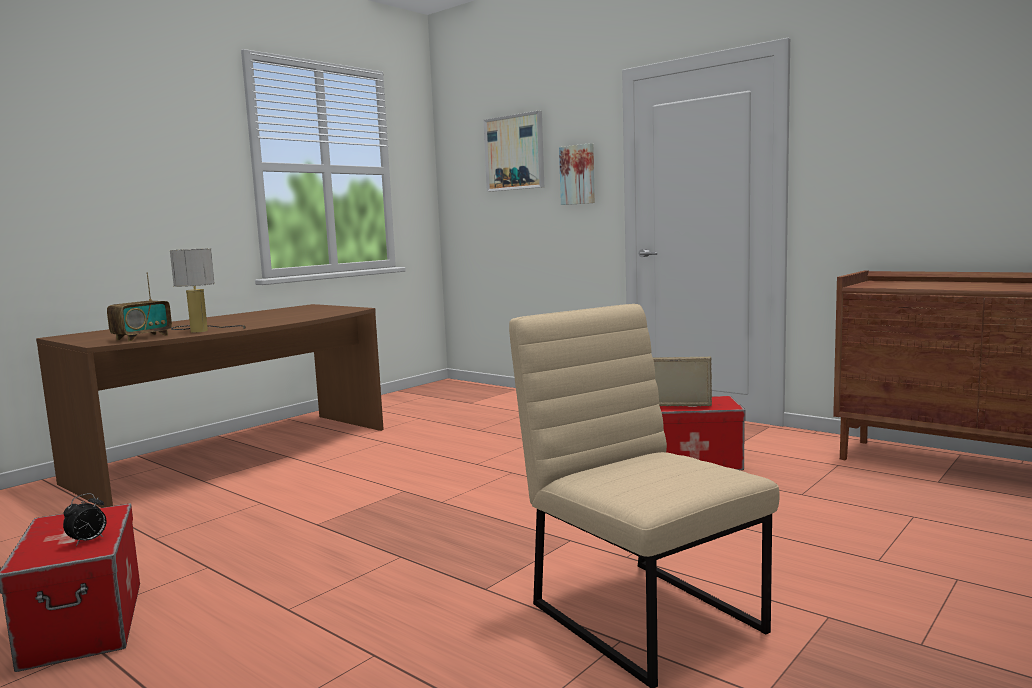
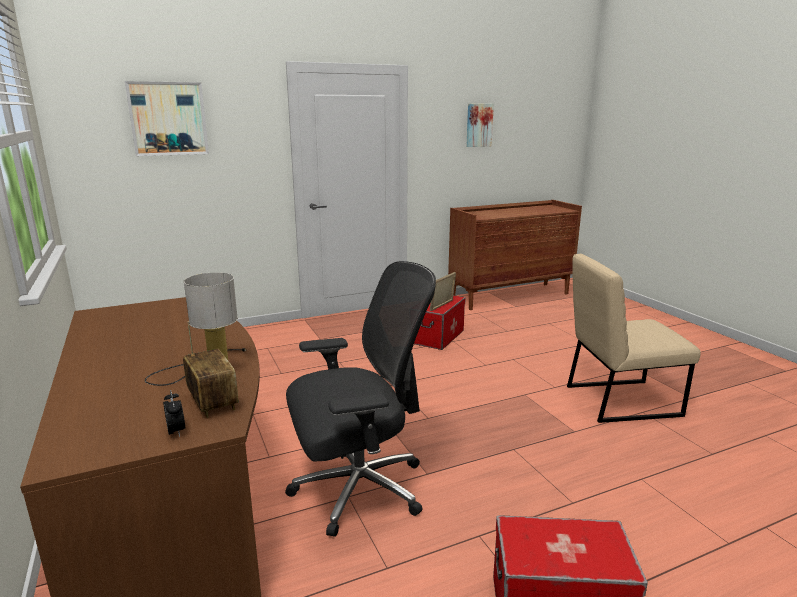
camera: 65 degrees left, 10 degrees up
alarm clock [63,493,107,546] -> alarm clock moved to [163,390,185,437]
picture [559,143,595,205] -> picture moved to [466,104,494,147]
none -> office chair [285,261,436,537]

